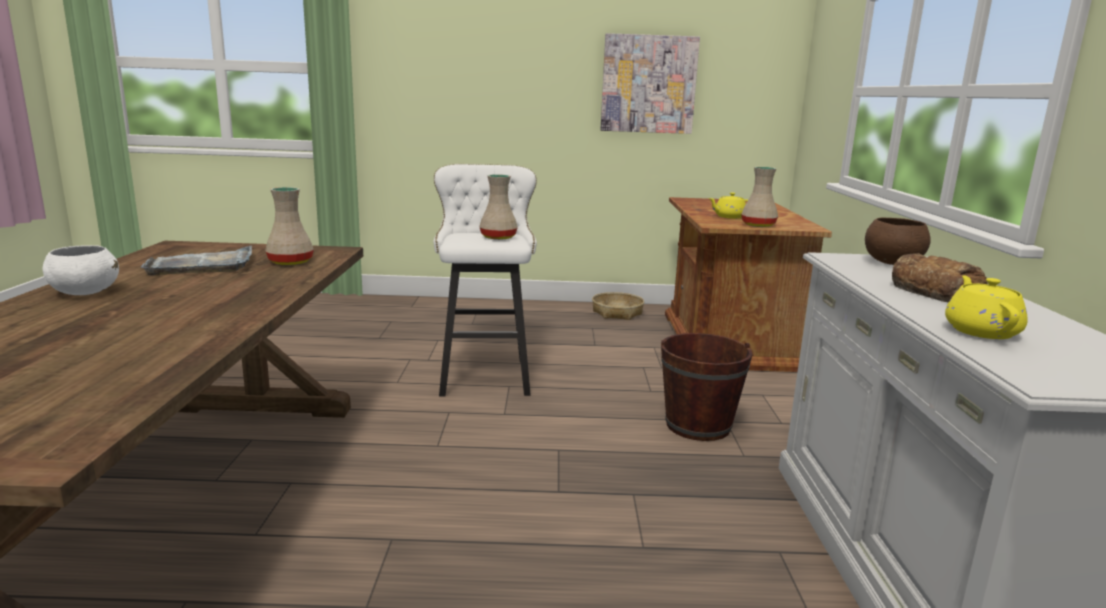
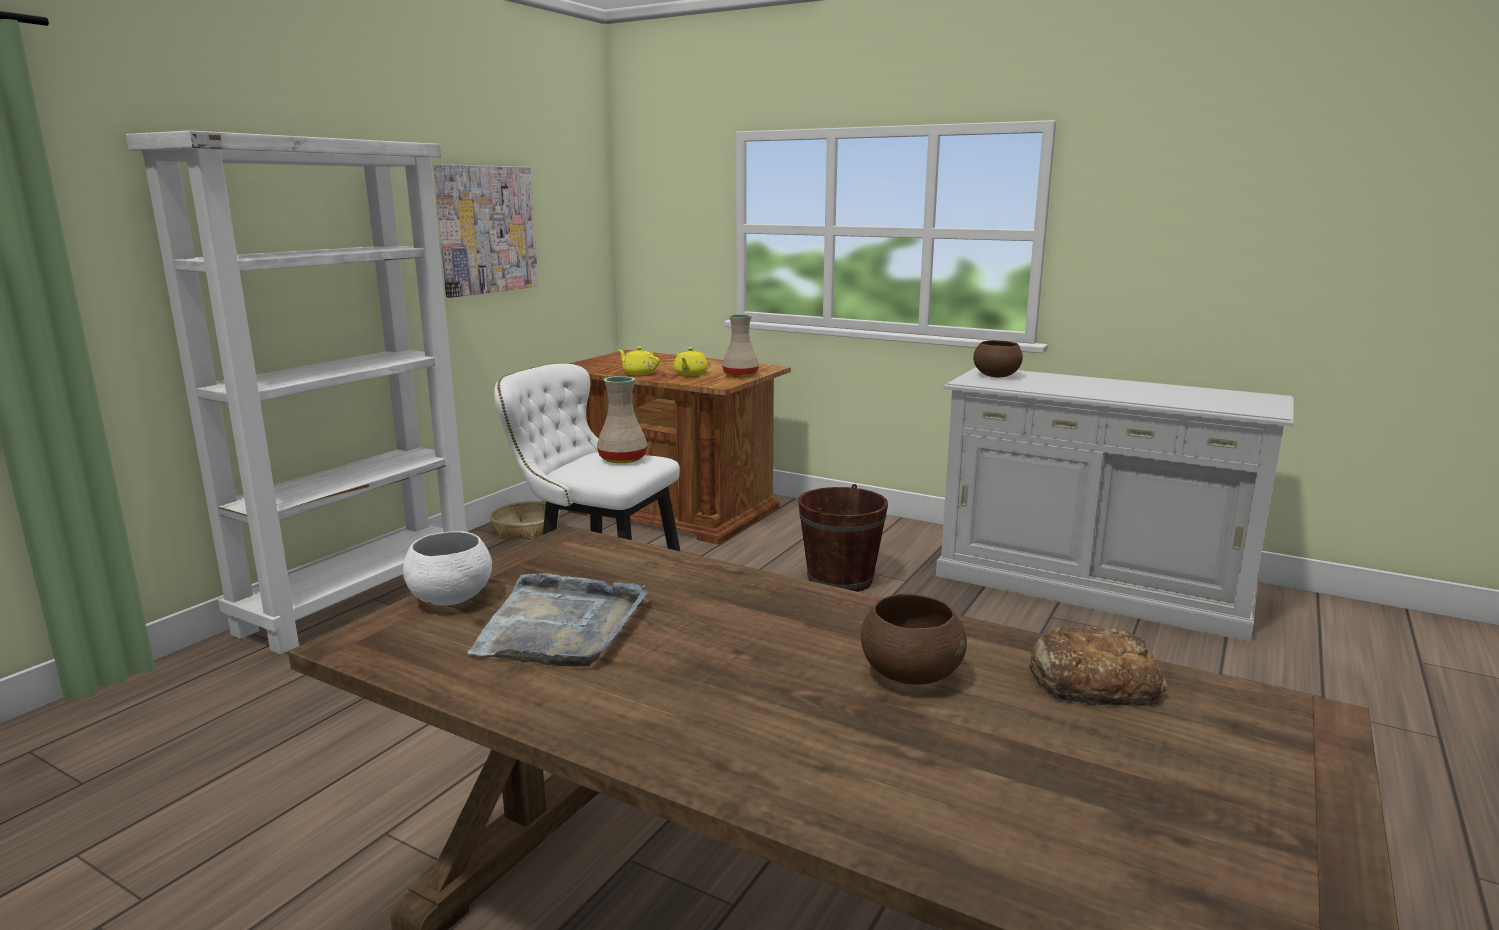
camera: 60 degrees left, 0 degrees up
white bowl [43,245,119,295] -> white bowl moved to [403,531,492,606]
beige vase [265,187,314,265] -> none
bread [892,253,988,302] -> bread moved to [1029,626,1167,706]
yellow teapot [945,275,1028,339] -> yellow teapot moved to [618,347,660,375]
none -> white bookcase [126,130,467,654]
none -> brown bowl [861,594,967,685]

